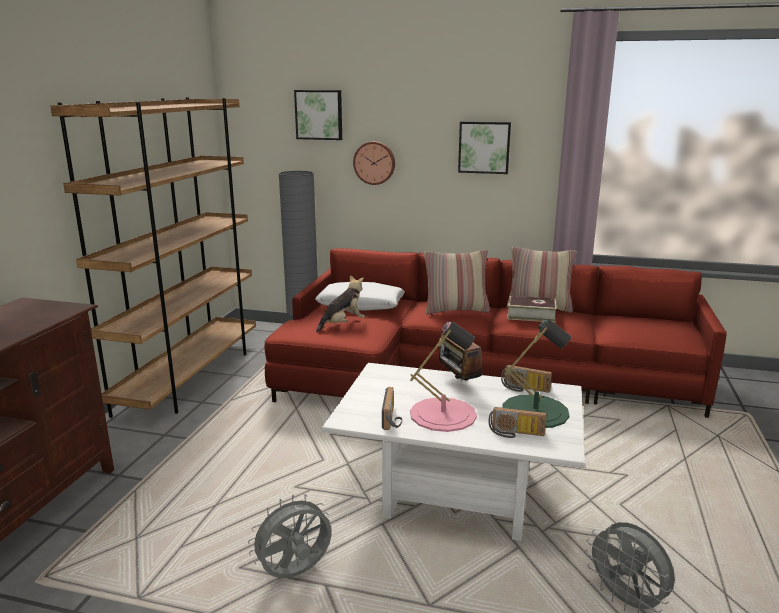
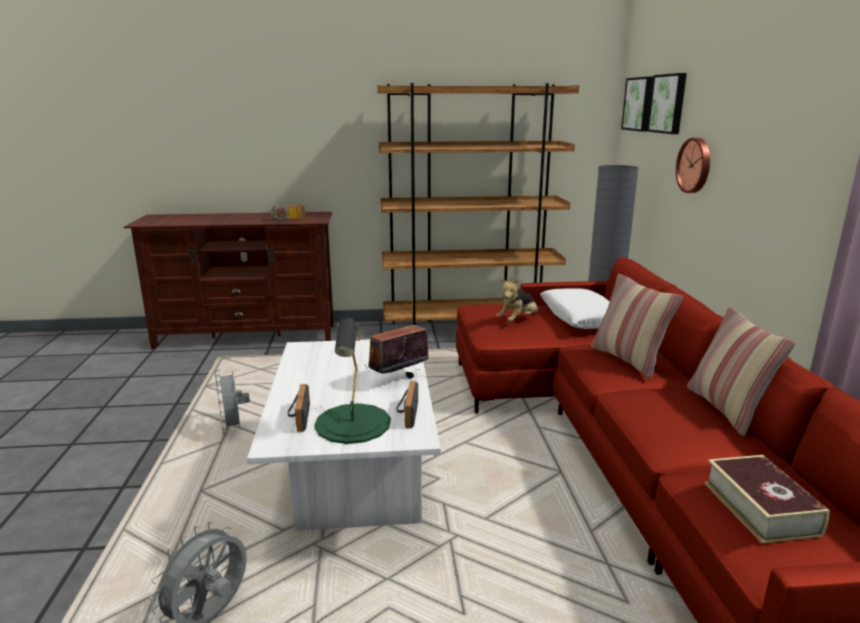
camera: 70 degrees right, 0 degrees up
grey fan [248,494,332,578] -> grey fan turned 150 degrees counterclockwise [215,369,250,434]
plush toy [316,275,365,333] -> plush toy turned 105 degrees clockwise [497,279,539,322]
radio [382,387,402,430] -> radio moved to [271,205,305,221]
pink table lamp [410,321,477,432] -> none
picture [458,121,511,174] -> picture moved to [621,77,653,132]
book [507,296,557,323] -> book moved to [704,455,830,544]

